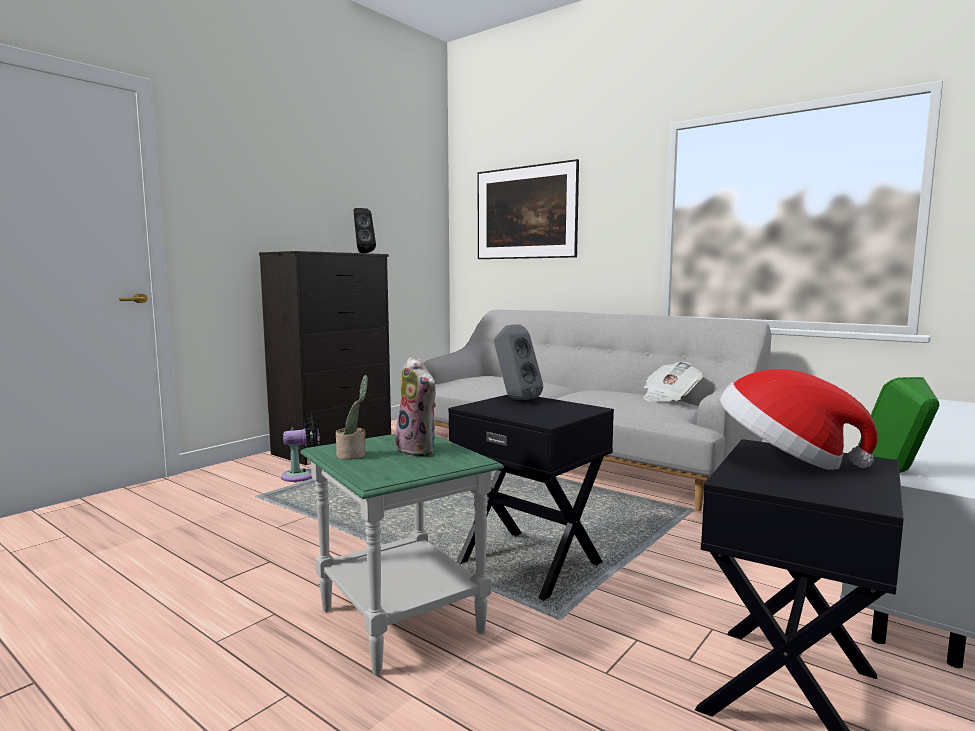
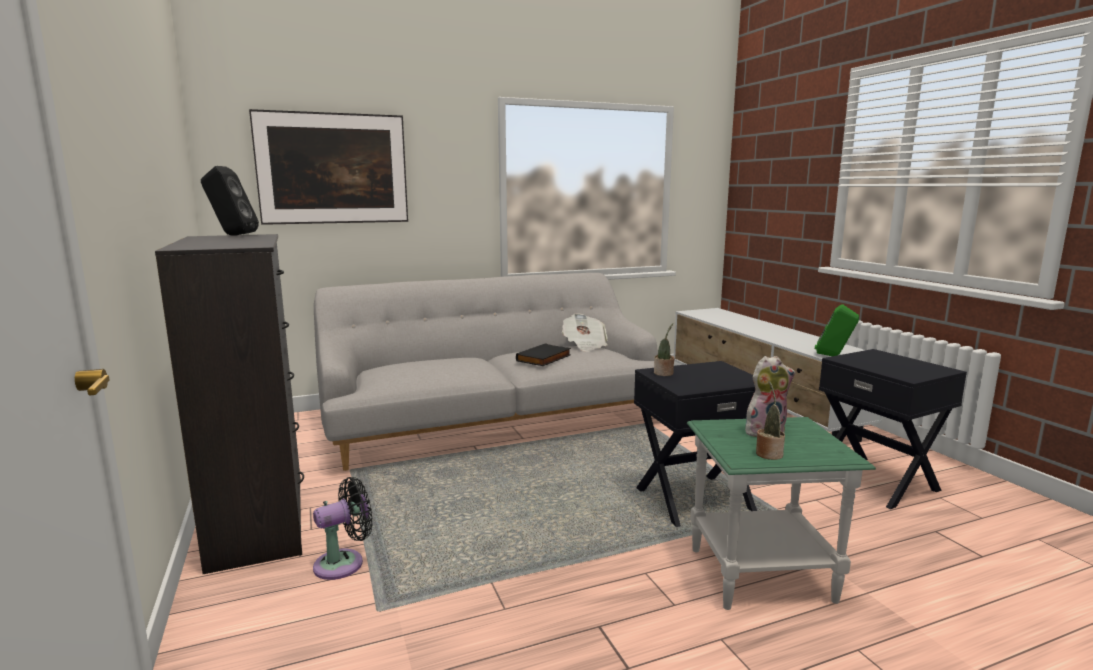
camera: 60 degrees left, 5 degrees up
black fan [281,414,321,482] -> black fan turned 45 degrees clockwise [313,477,373,580]
grey speaker [494,324,543,400] -> potted plant [654,323,675,376]
hat [720,369,878,470] -> none
none -> black book [516,343,571,366]

